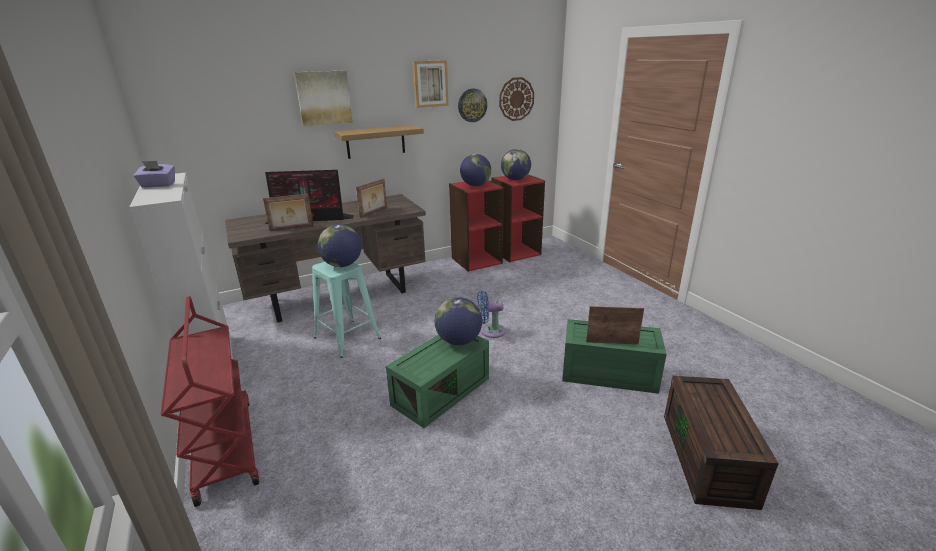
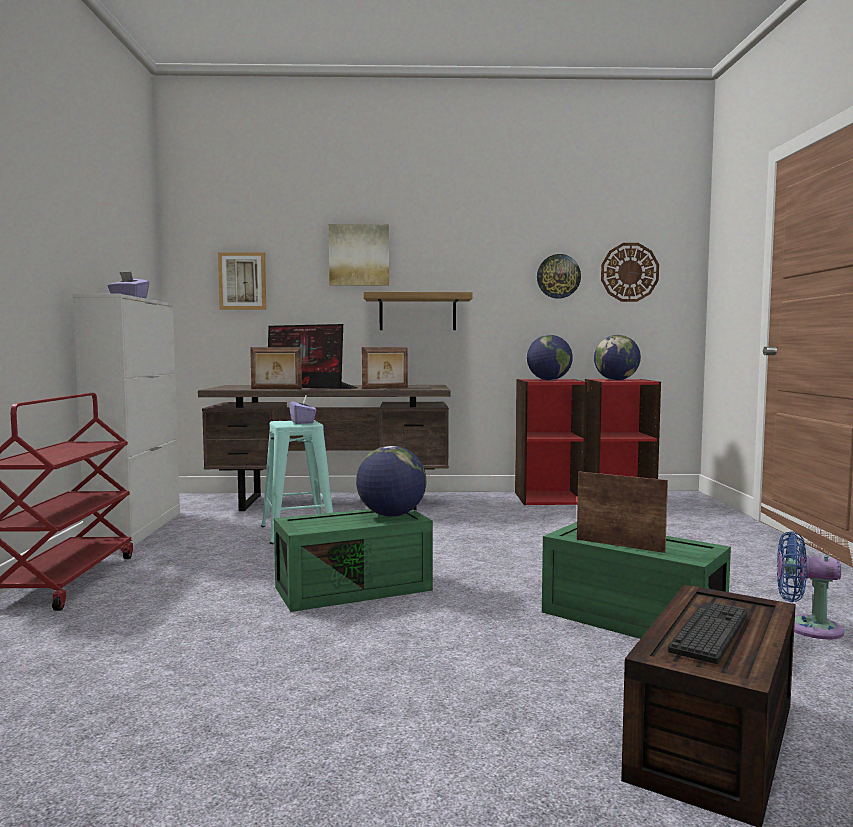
camera: 25 degrees right, 20 degrees down
globe [317,224,362,267] -> purple tissue box [289,395,316,424]
picture [413,60,448,108] -> picture moved to [218,252,266,309]
blue fan [477,290,506,338] -> blue fan moved to [777,531,844,639]
none -> keyboard [668,602,747,664]

